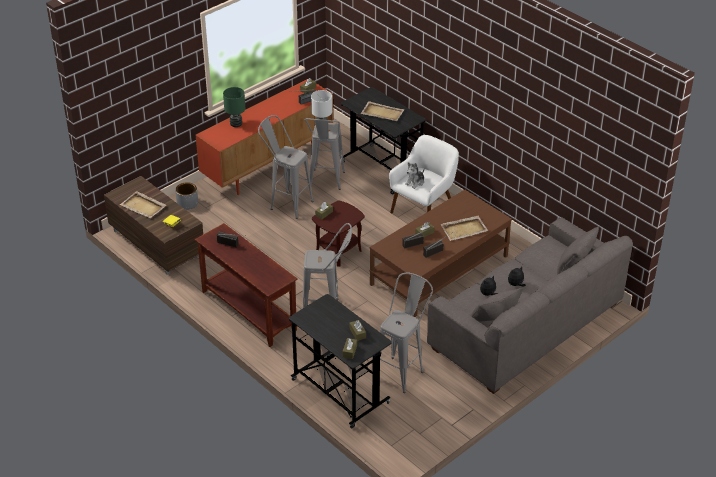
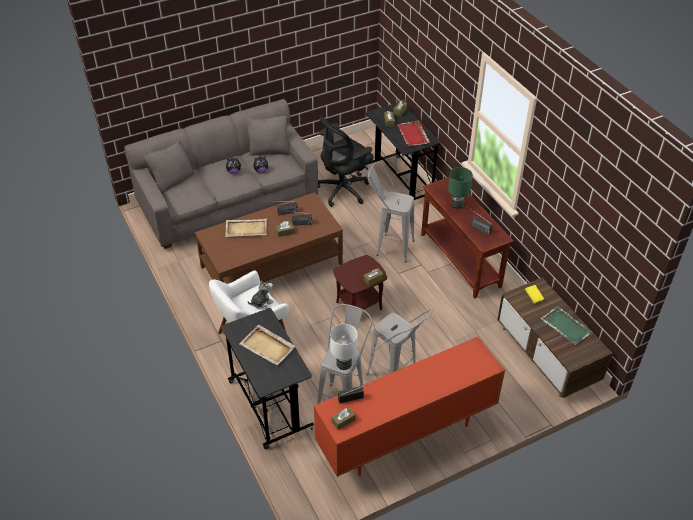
camera: 165 degrees left, 5 degrees up
beige tray [120,191,167,218] -> green tray [540,306,593,345]
grey planter [175,182,198,210] -> none
green table lamp [223,87,245,127] -> green table lamp moved to [448,167,473,209]
grey stool [380,273,433,393] -> black office chair [318,116,374,207]
none -> red tray [397,121,430,146]

